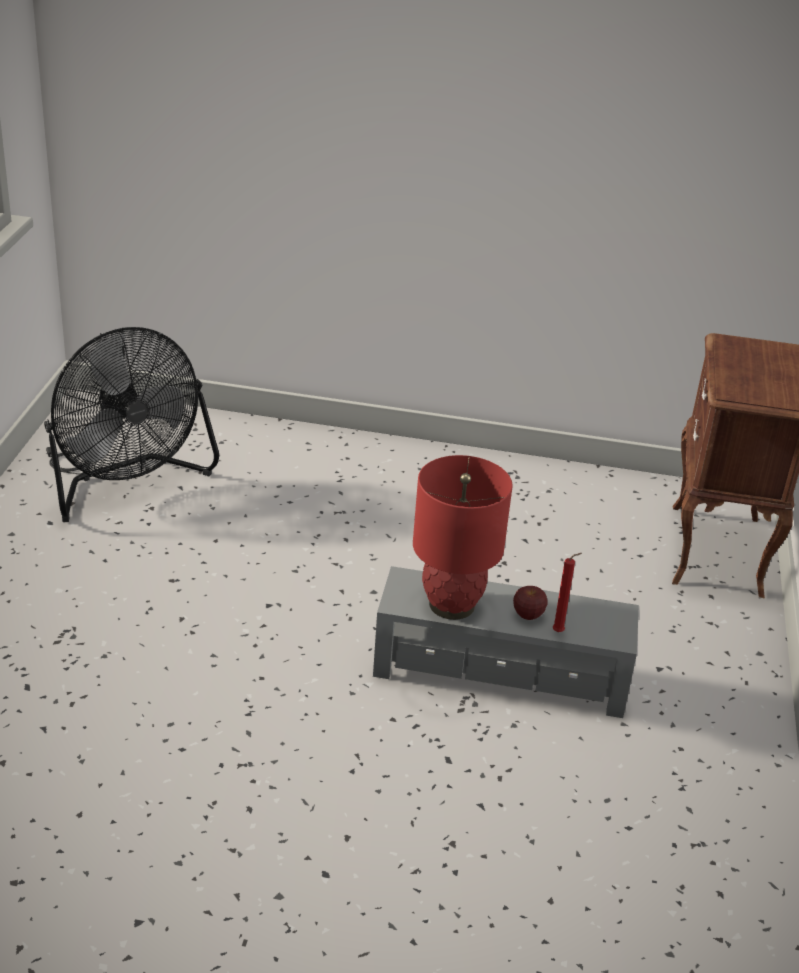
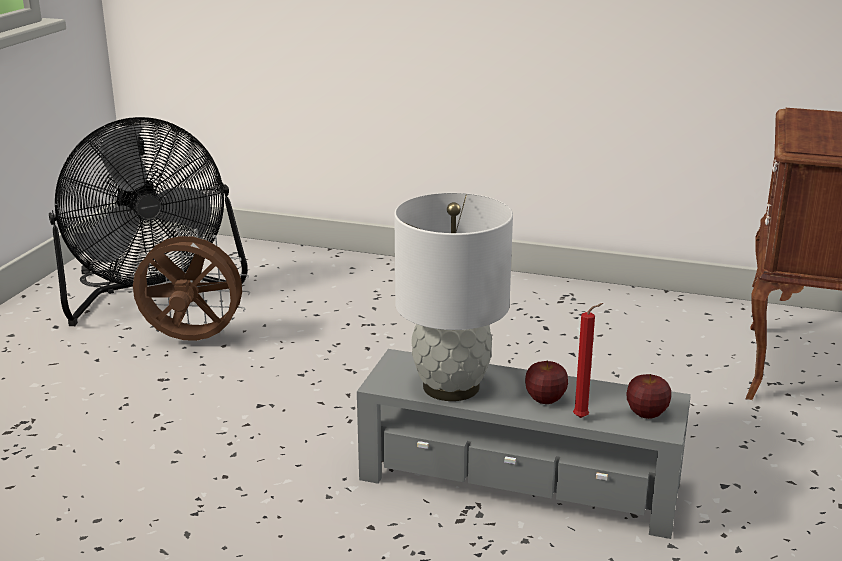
camera: 10 degrees right, 10 degrees down
red table lamp [413,455,513,620] -> white table lamp [394,193,513,401]
none -> brown fan [133,228,250,341]
none -> apple [626,374,671,419]

